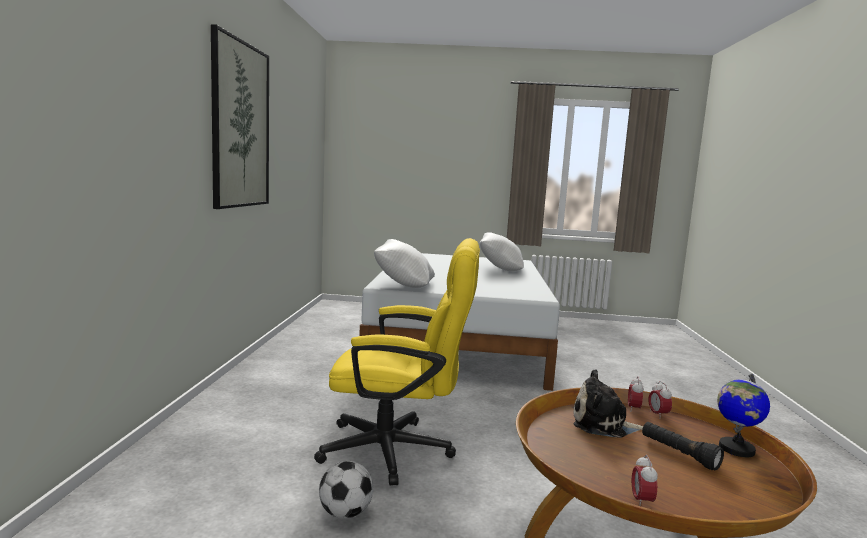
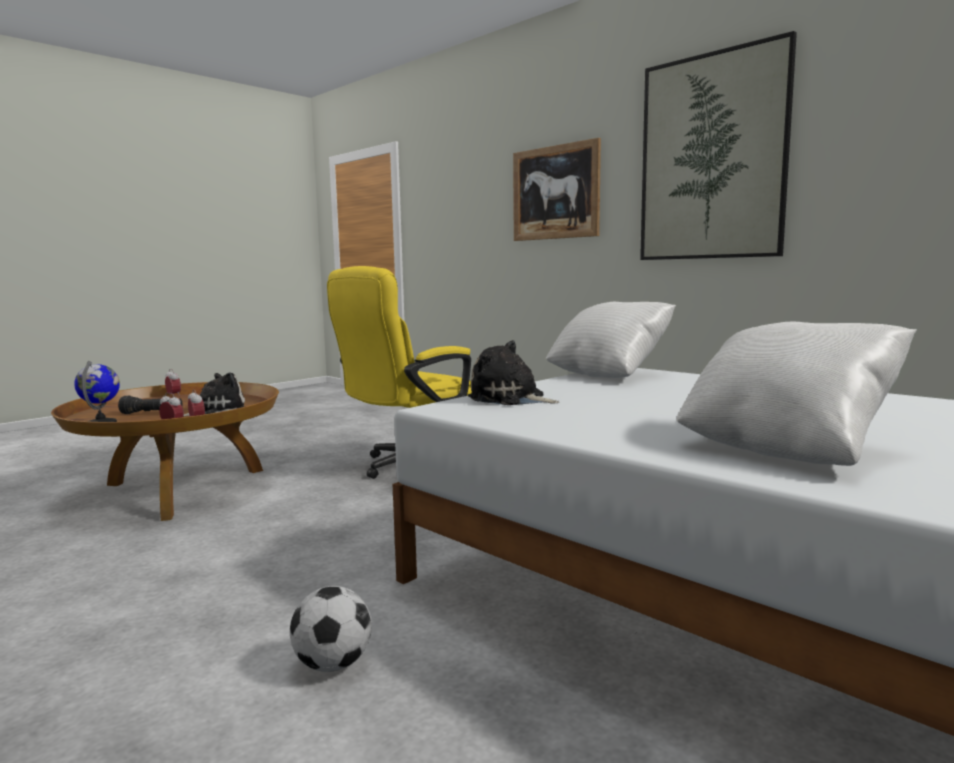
camera: 130 degrees right, 0 degrees up
football [319,461,373,519] -> football moved to [290,586,372,672]
none -> plush toy [468,340,560,405]
none -> picture [513,138,601,241]

